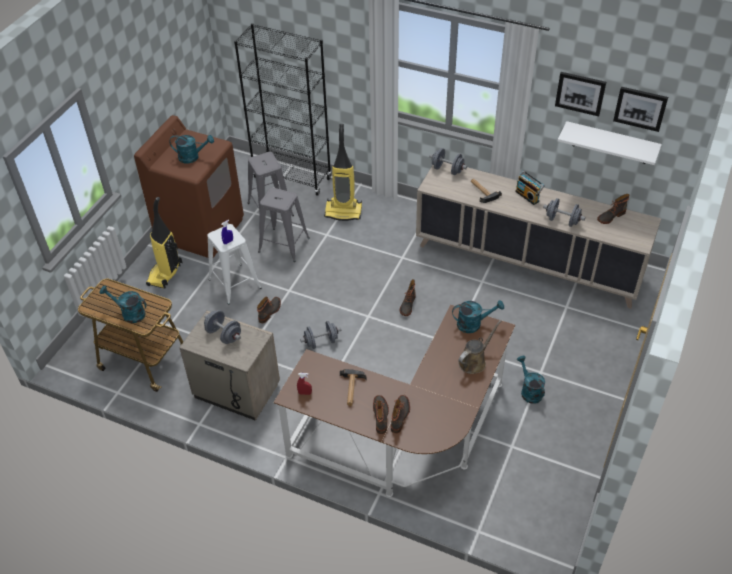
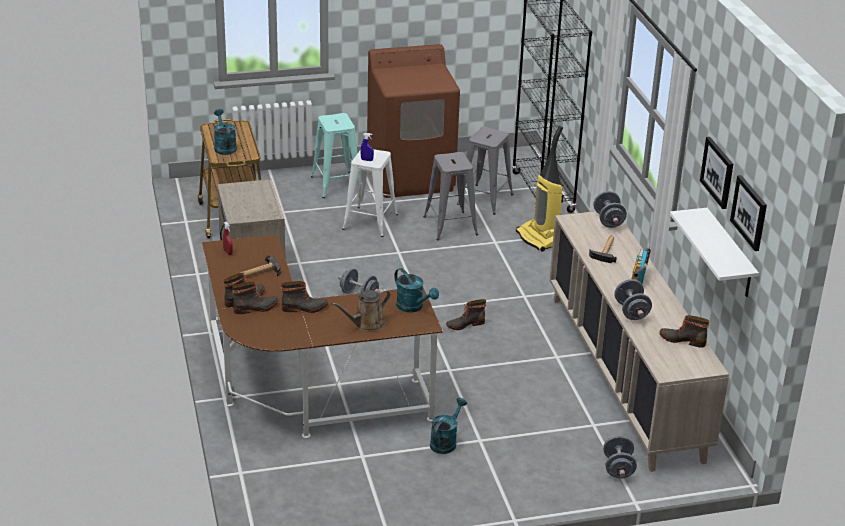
camera: 50 degrees right, 15 degrees down
vacuum cleaner [146,197,182,289] -> turquoise stool [311,113,359,198]
turquoise watering can [169,135,214,163] -> none
grey dumbbell [204,310,241,344] -> grey dumbbell moved to [603,435,637,479]
boot [257,297,281,323] -> boot moved to [281,281,328,313]
brown watering can [459,320,501,374] -> brown watering can turned 135 degrees clockwise [332,289,390,331]

